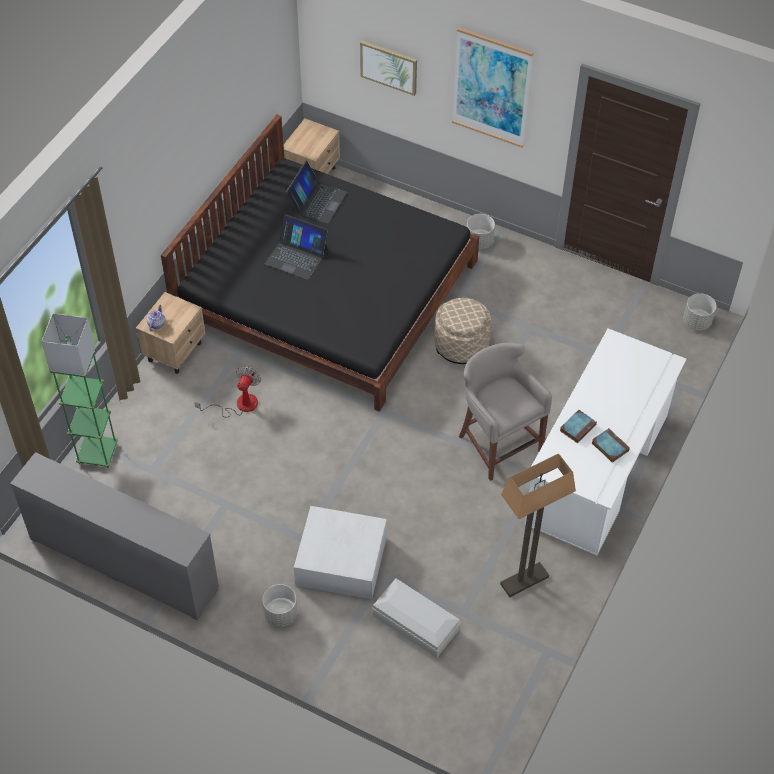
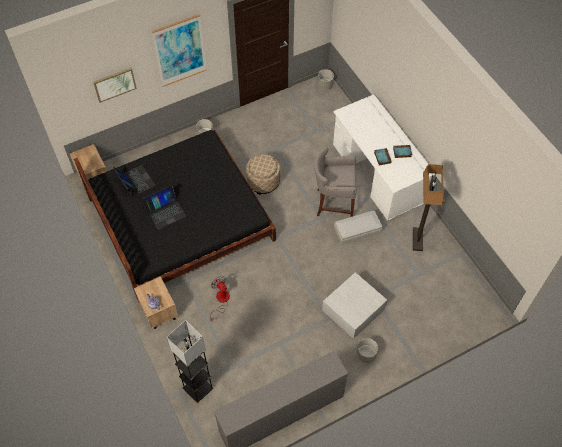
camera: 55 degrees left, 5 degrees up
green floor lamp [41,313,118,468] -> grey floor lamp [167,320,214,403]
white storage box [372,578,461,658] -> white storage box moved to [334,210,383,245]

